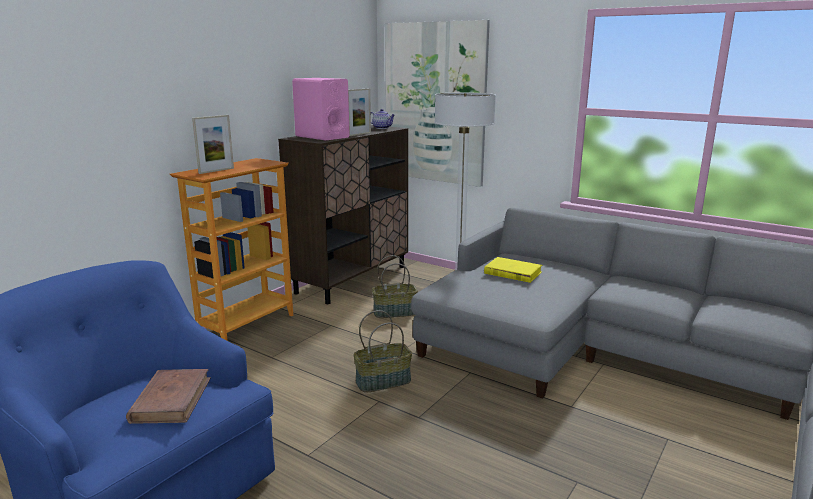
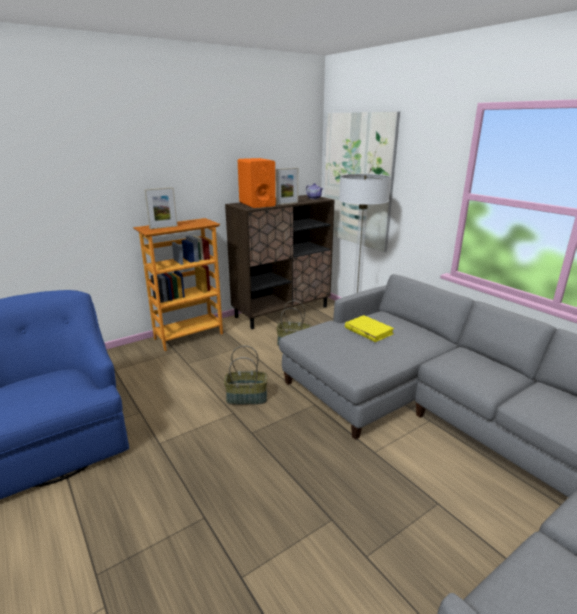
camera: 20 degrees right, 5 degrees up
brown book [126,369,211,424] -> none
pink speaker [292,78,350,141] -> orange speaker [238,158,276,208]

